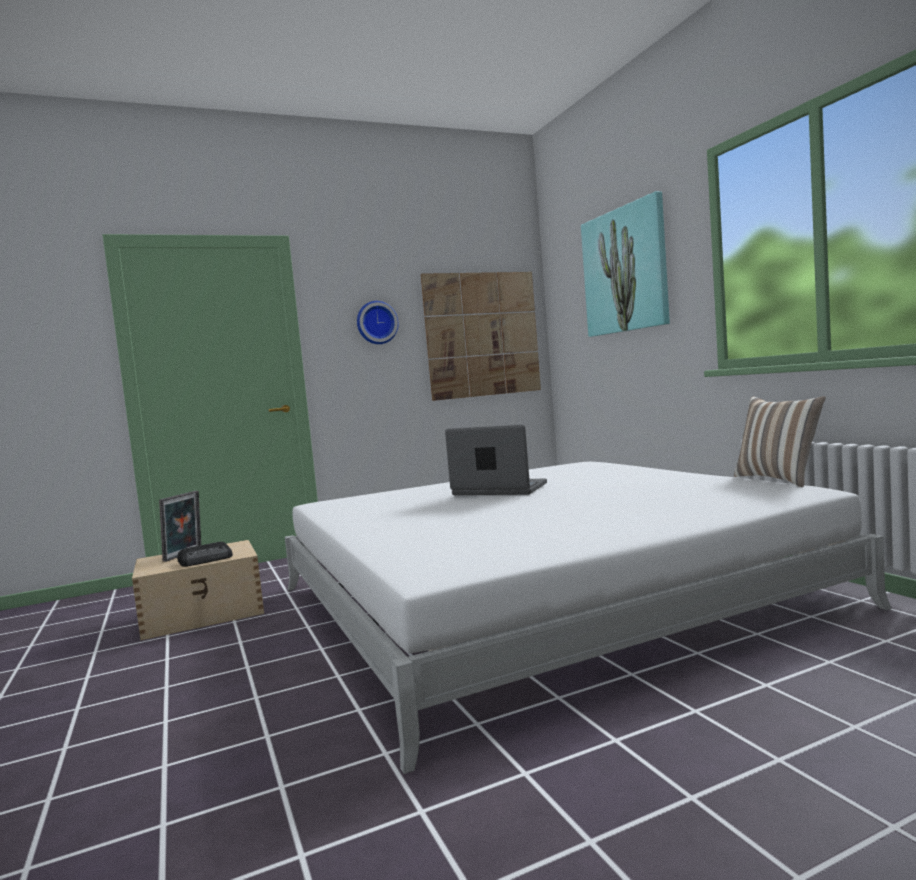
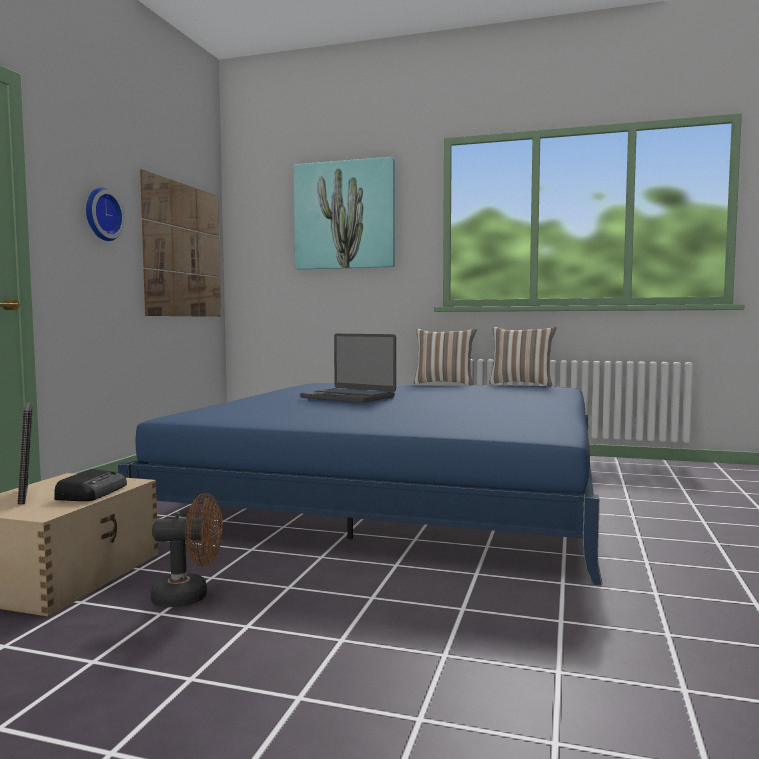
camera: 50 degrees left, 0 degrees up
white bed [285,462,892,774] -> blue bed [118,383,602,585]
laptop [445,424,547,495] -> laptop turned 120 degrees counterclockwise [300,334,396,403]
none -> brown fan [151,493,223,607]
none -> pillow [413,329,477,385]

